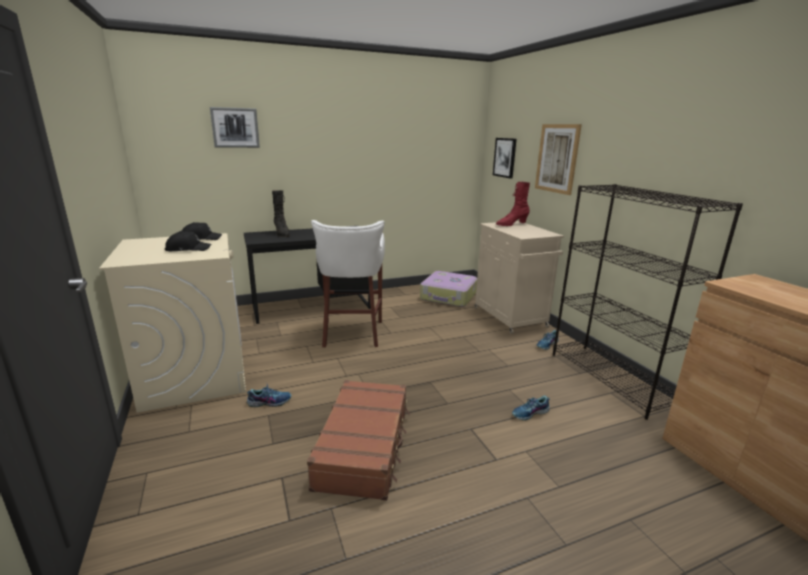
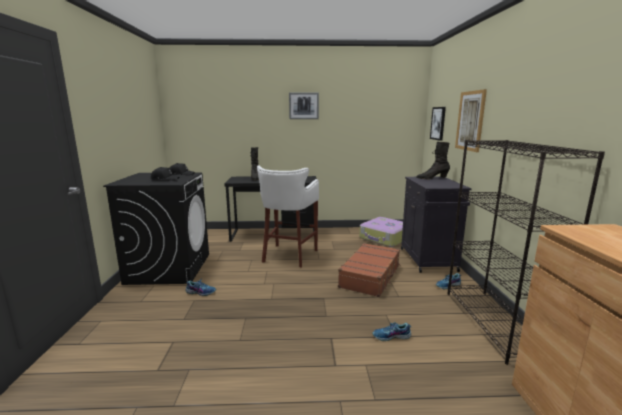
camera: 20 degrees right, 5 degrees down
beige washing machine [99,233,246,413] -> black washing machine [103,173,209,285]
picture [210,107,260,148] -> picture moved to [289,92,319,119]
brown suitcase [307,380,410,501] -> brown suitcase moved to [338,243,401,297]
beige cabinet [474,221,564,334] -> black cabinet [401,176,472,273]
red boot [496,182,530,226] -> black boot [416,142,450,179]

